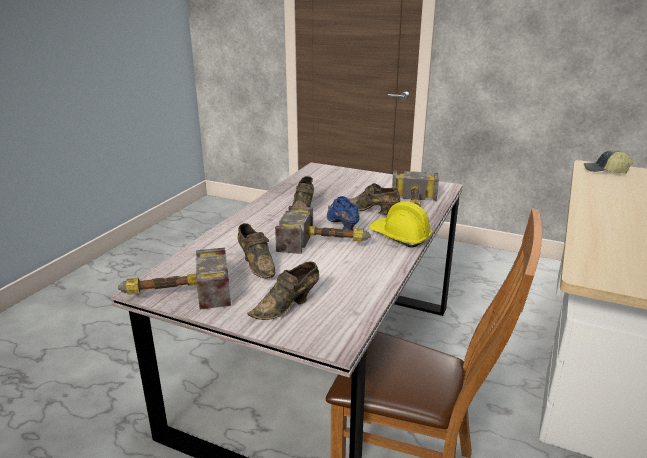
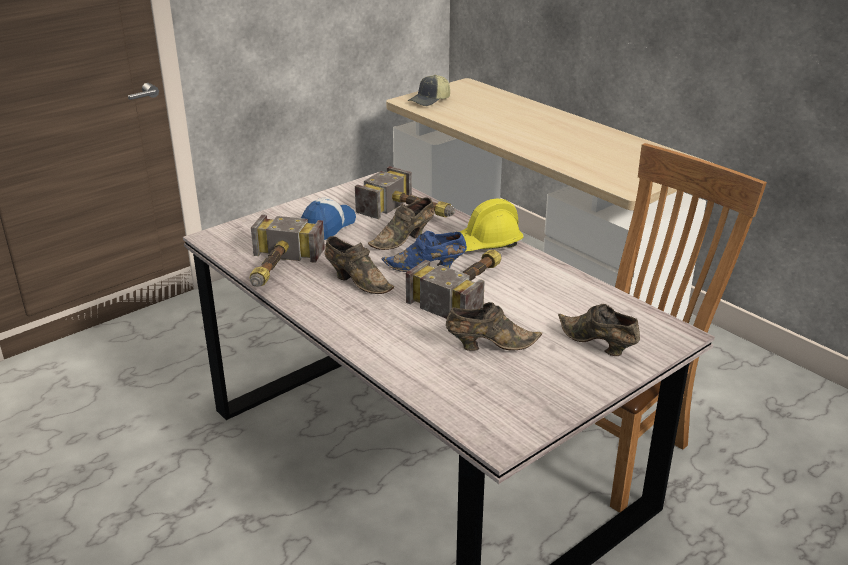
camera: 65 degrees left, 5 degrees up
hammer [118,247,231,310] -> hammer moved to [250,214,325,287]
brown shoe [247,261,319,320] -> brown shoe turned 150 degrees clockwise [558,304,640,356]
none -> cap [301,198,356,240]

